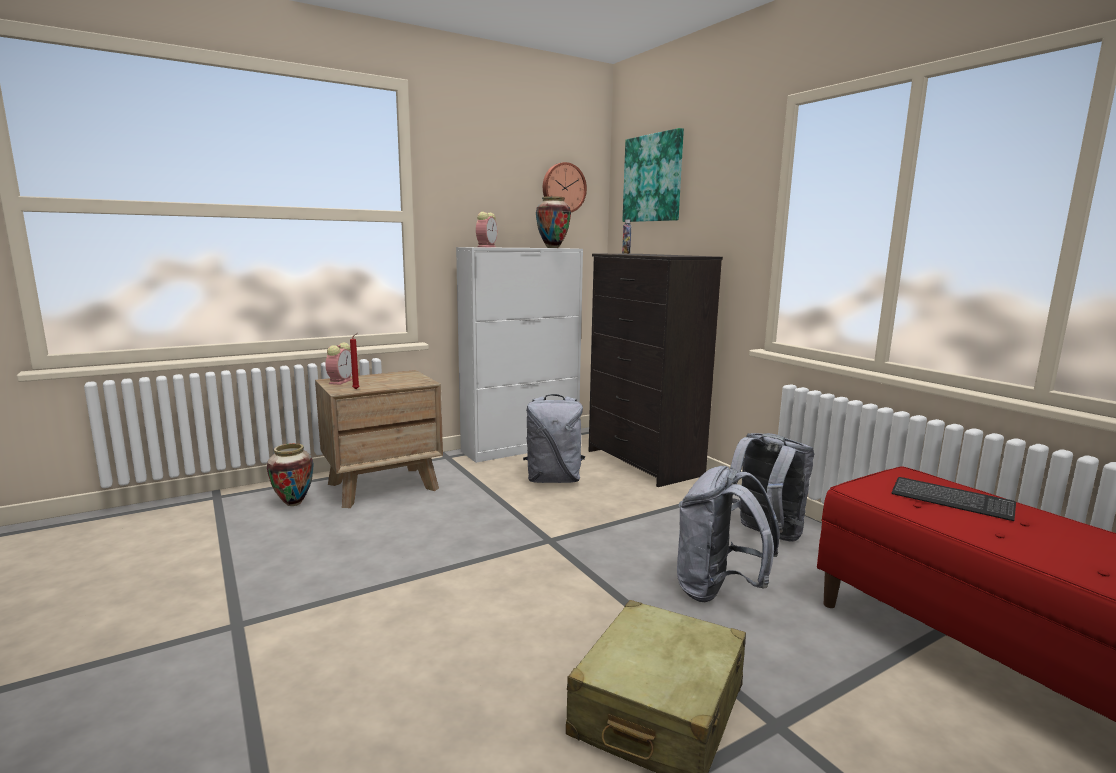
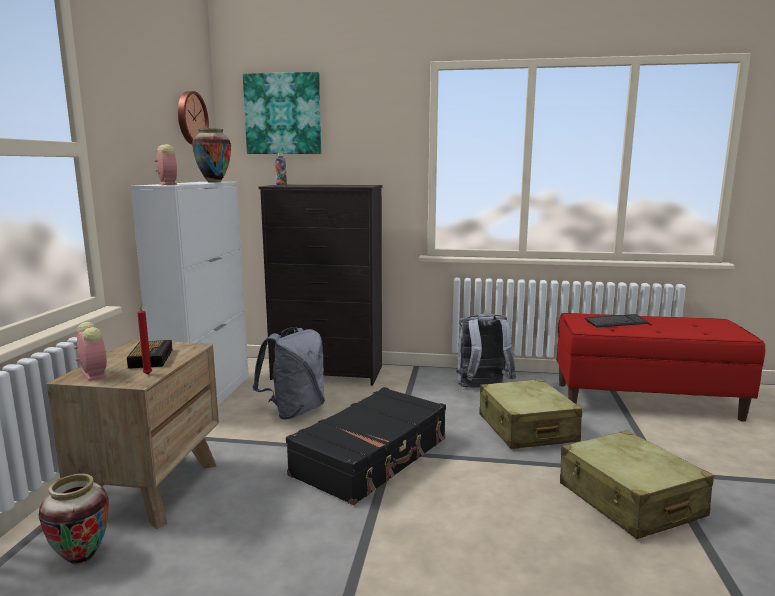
camera: 50 degrees left, 0 degrees up
grey backpack [677,466,780,602] -> beige suitcase [480,379,583,449]
none -> alarm clock [127,340,173,369]
none -> black suitcase [286,387,446,505]

